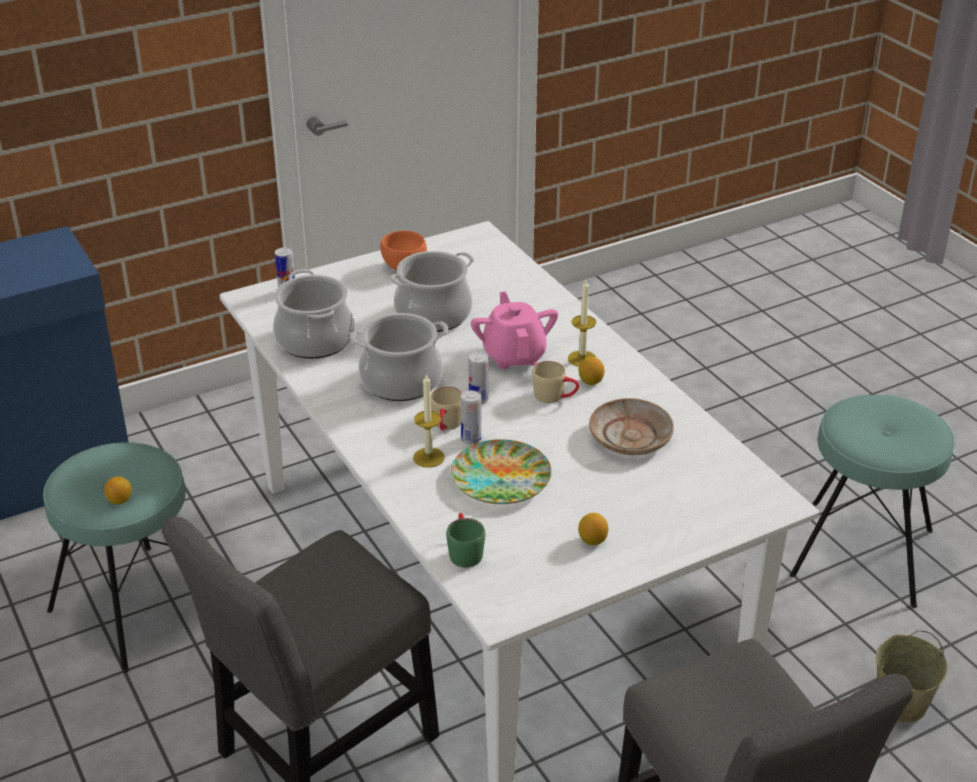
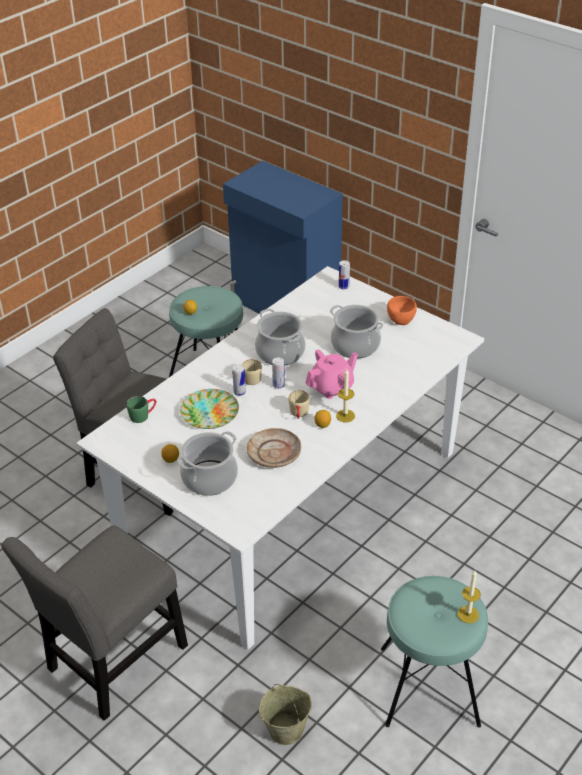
camera: 70 degrees right, 5 degrees up
cooking pot [273,269,354,359] -> cooking pot moved to [177,431,238,496]
candle [413,374,445,468] -> candle moved to [458,570,481,623]

